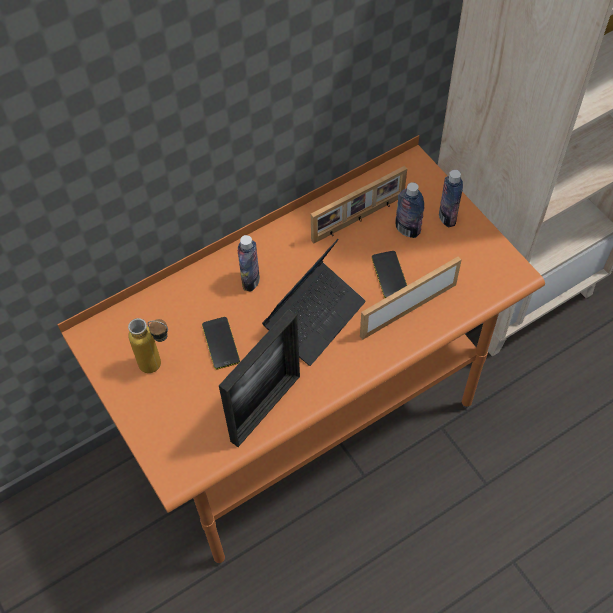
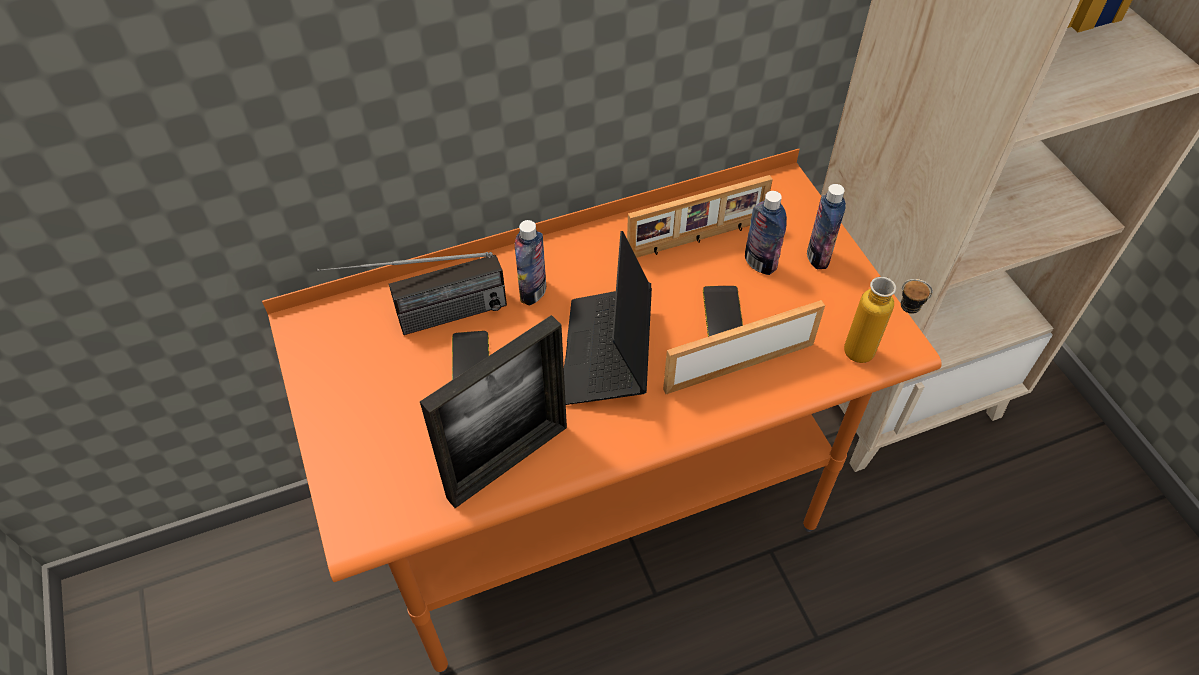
camera: 10 degrees right, 5 degrees down
bottle [128,318,168,373] -> bottle moved to [844,277,933,363]
laptop [262,239,366,366] -> laptop turned 135 degrees clockwise [564,231,652,405]
none -> radio [317,252,507,335]

